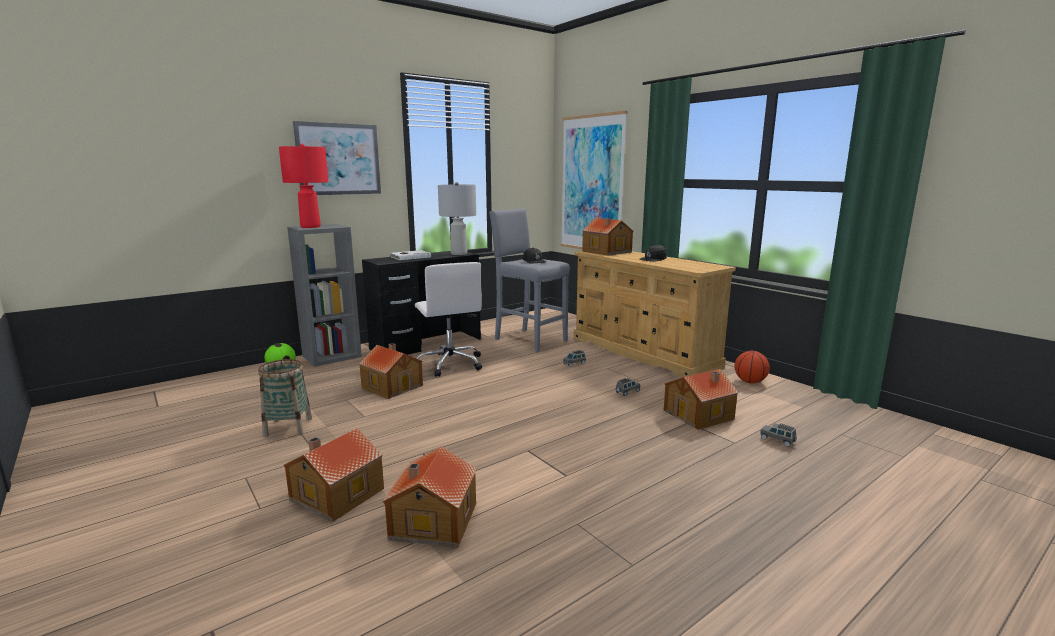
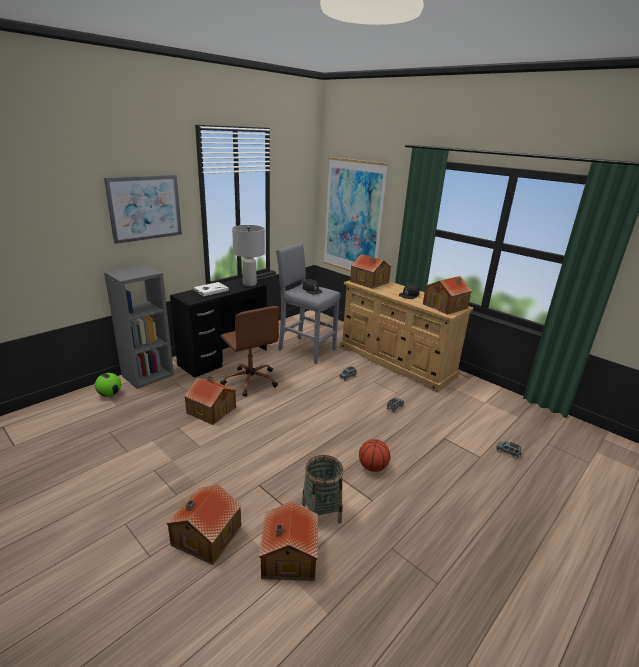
camera: 10 degrees left, 10 degrees up
basket [258,359,312,437] -> basket moved to [302,455,343,524]
red table lamp [279,144,328,228] -> none
white office chair [415,262,482,377] -> brown office chair [220,306,279,397]
toy house [664,369,739,430] -> toy house moved to [423,276,472,315]
basketball [734,351,770,384] -> basketball moved to [359,439,390,472]

